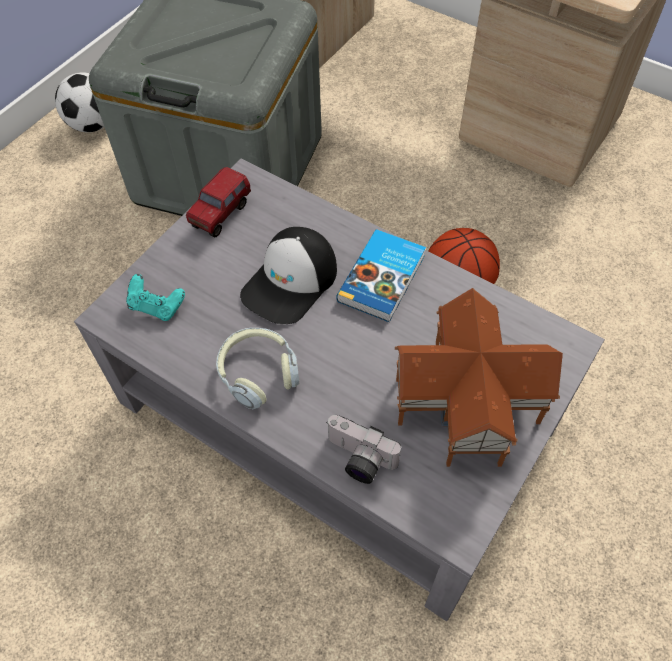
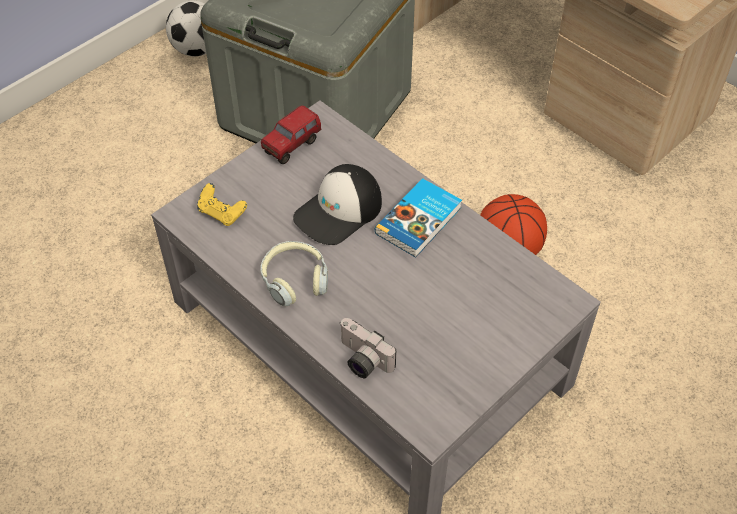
camera: 10 degrees right, 5 degrees down
turquoise game controller [126,274,185,321] -> yellow game controller [197,183,247,226]
toy house [395,288,563,467] -> none

